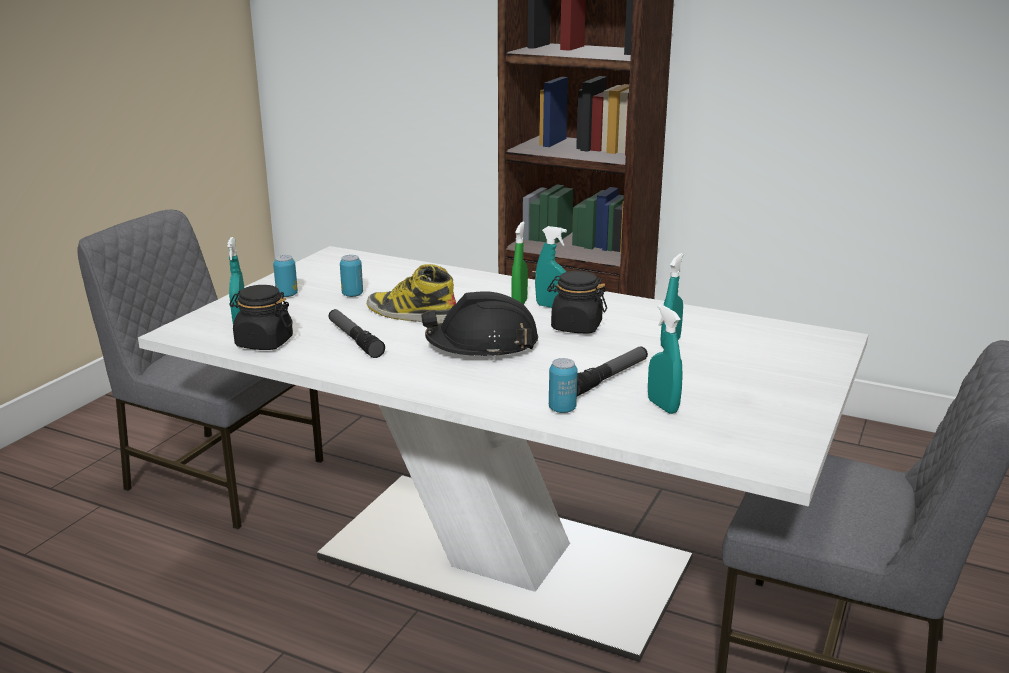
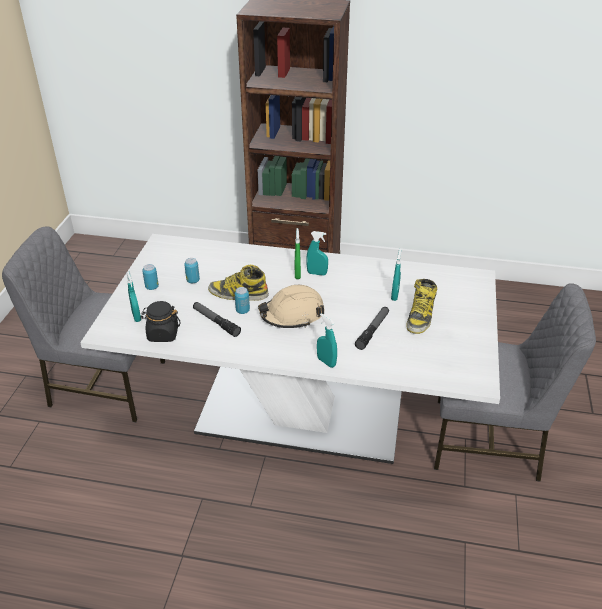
camera: 15 degrees left, 15 degrees up
black hard hat [421,291,538,360] -> beige hard hat [258,285,324,328]
black jar [547,271,607,333] -> none
can [549,358,578,413] -> can moved to [235,287,250,314]
turquoise spray bottle [648,304,683,414] -> turquoise spray bottle moved to [317,313,337,368]
none -> boot [406,279,437,334]

